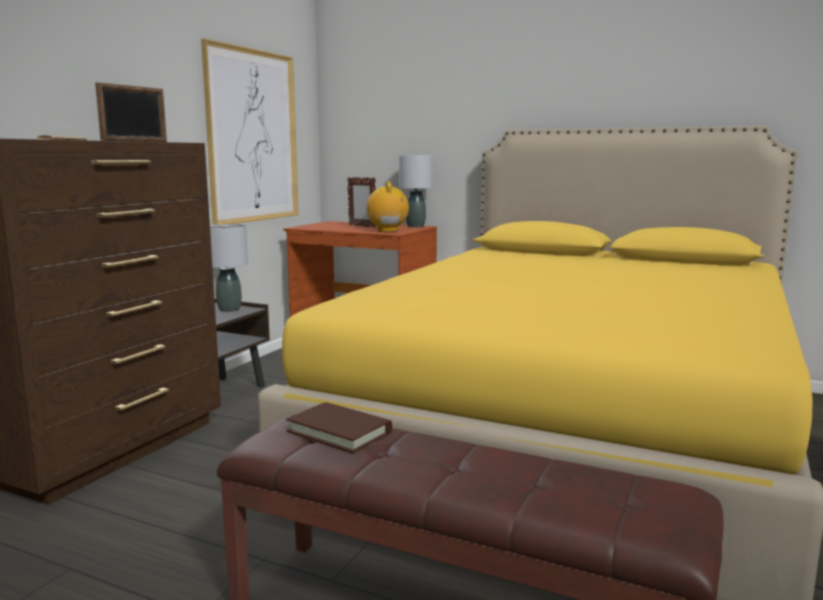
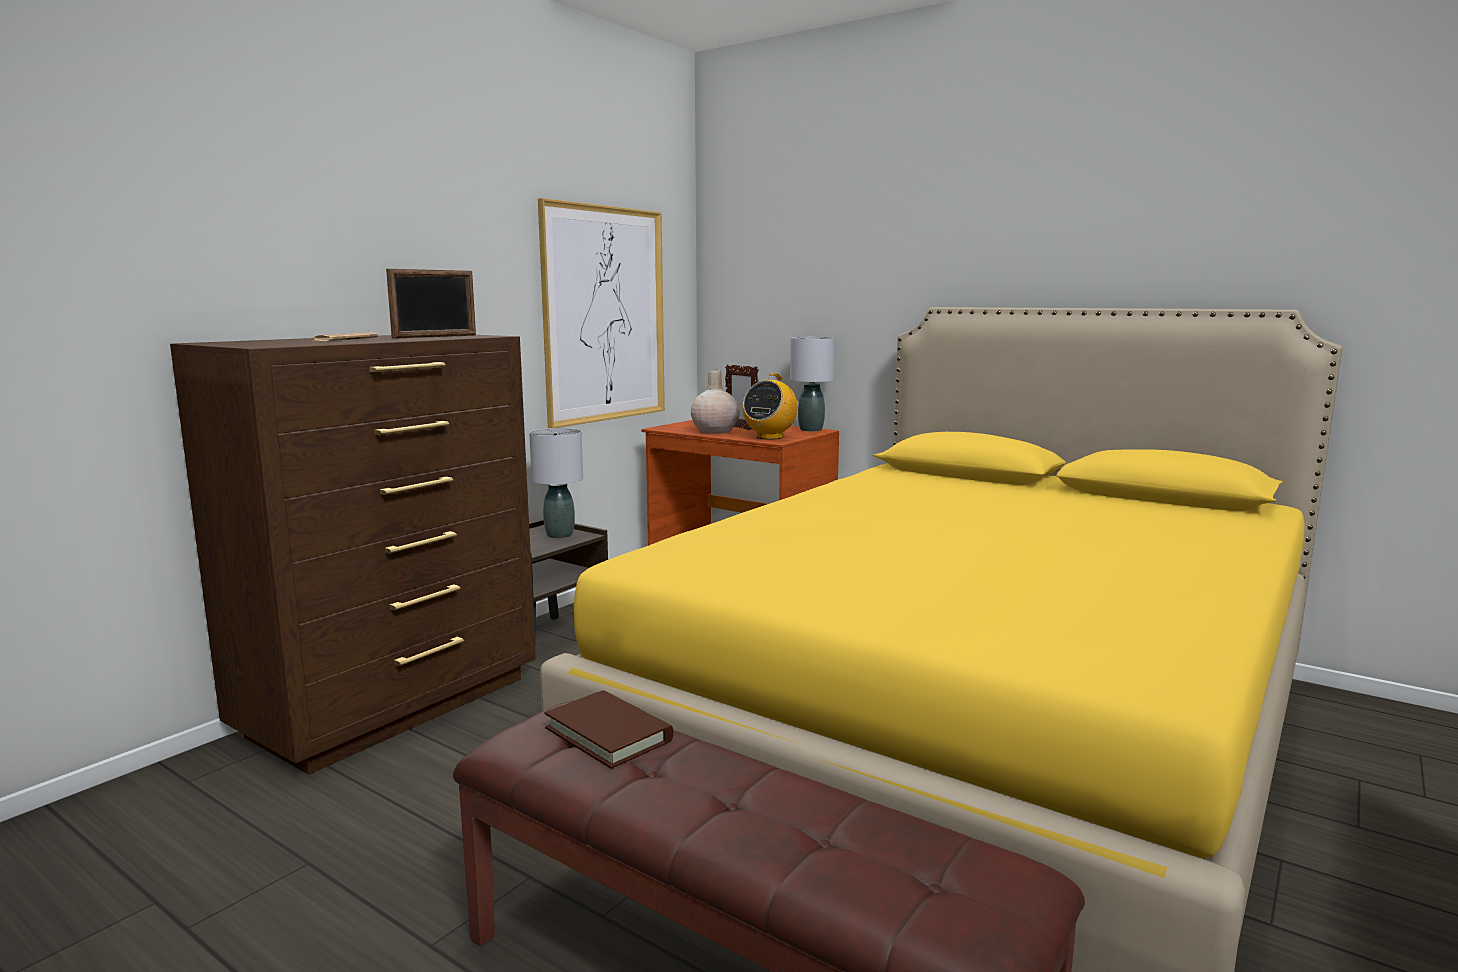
camera: 10 degrees right, 0 degrees up
radio [366,181,409,232] -> radio turned 150 degrees counterclockwise [742,373,798,440]
none -> beige vase [691,370,740,434]

